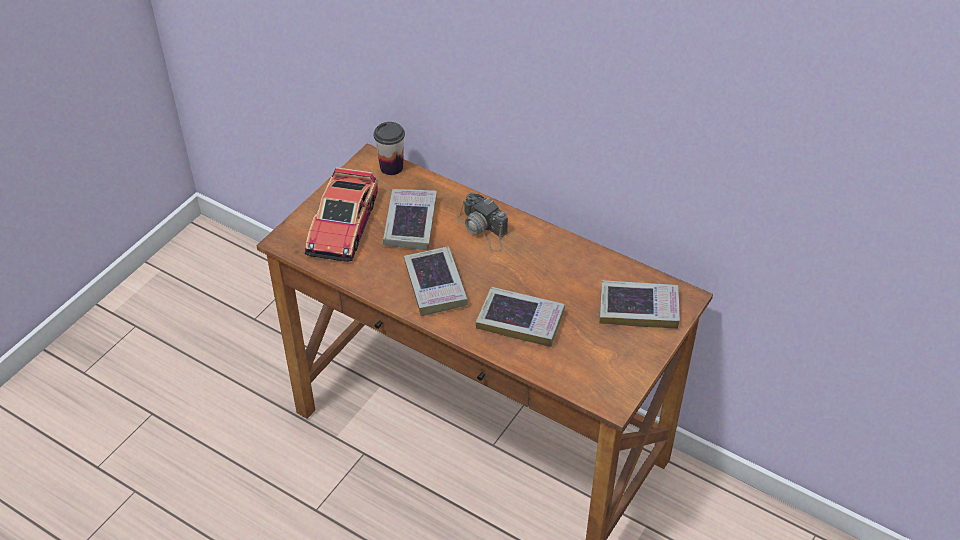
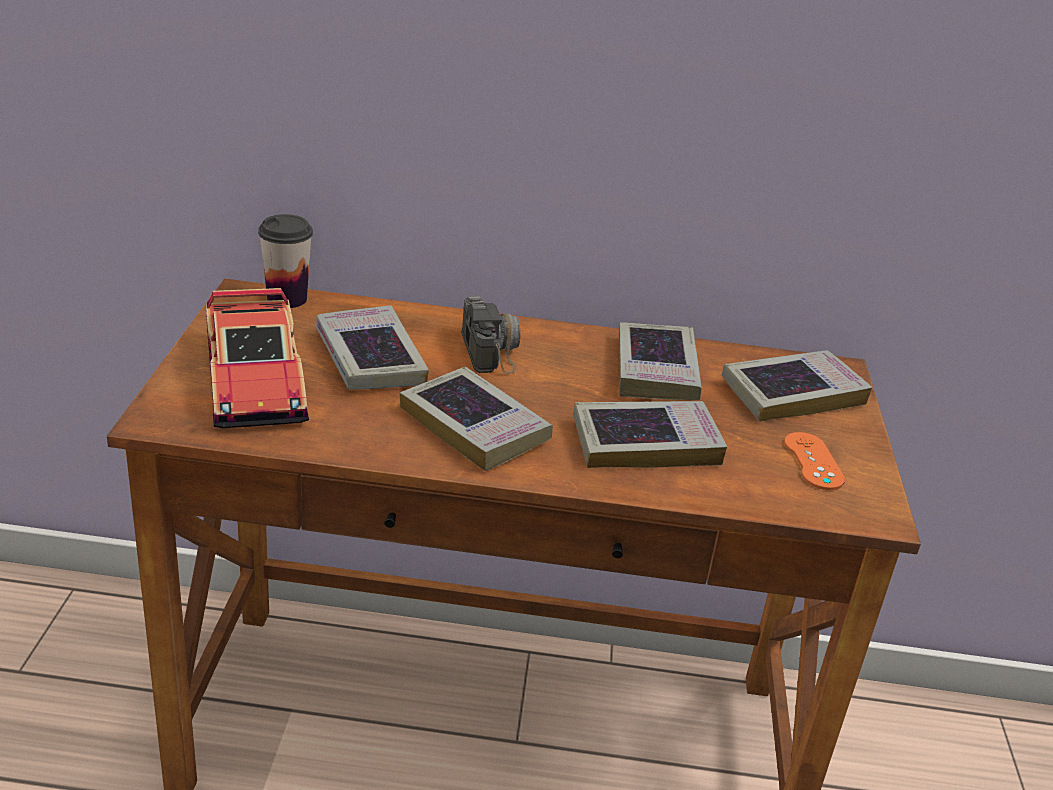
camera: 30 degrees left, 15 degrees down
camera [456,192,508,252] -> camera turned 120 degrees counterclockwise [461,295,520,374]
none -> book [619,322,702,400]
none -> orange game controller [784,432,845,490]

